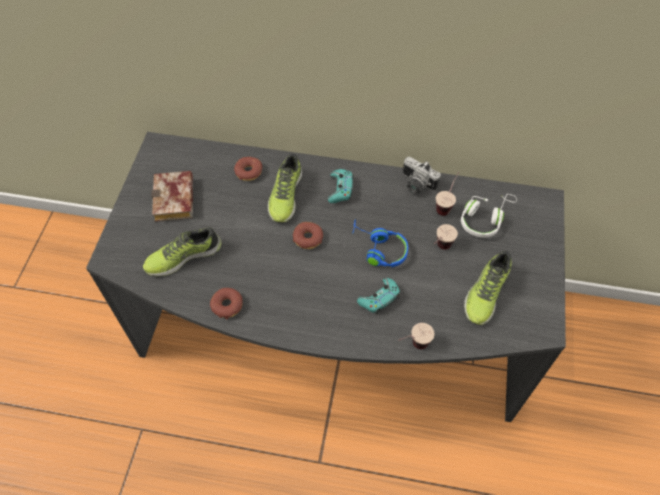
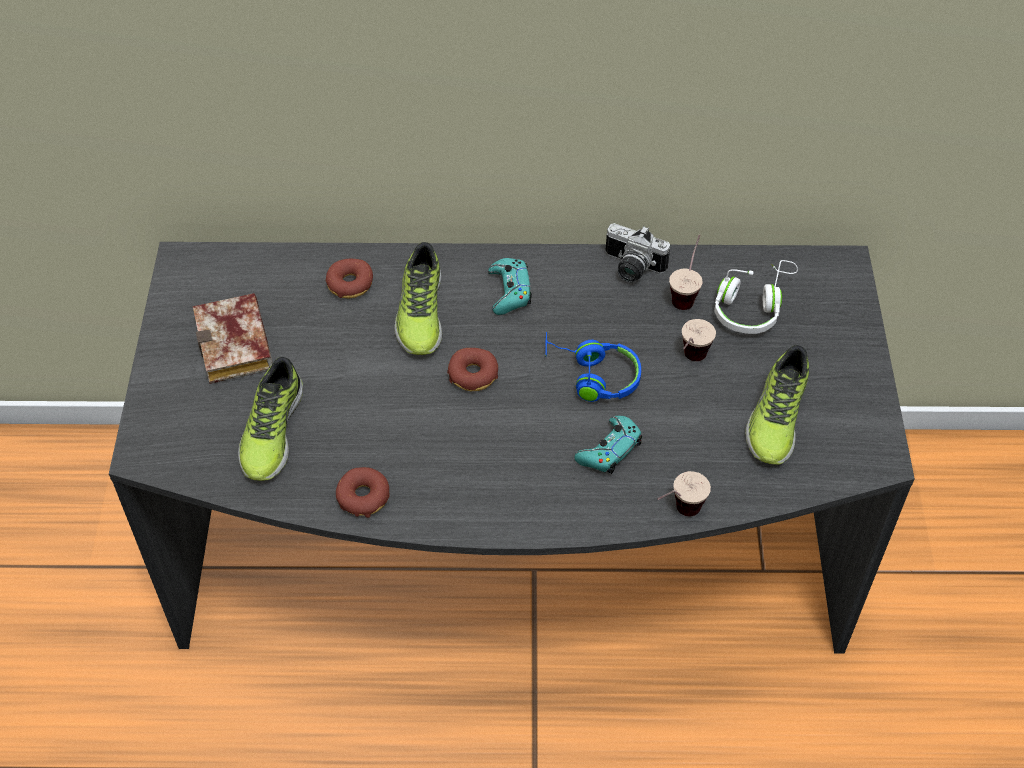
camera: 10 degrees left, 5 degrees down
shoe [143,227,221,276] -> shoe turned 45 degrees counterclockwise [238,357,303,481]

